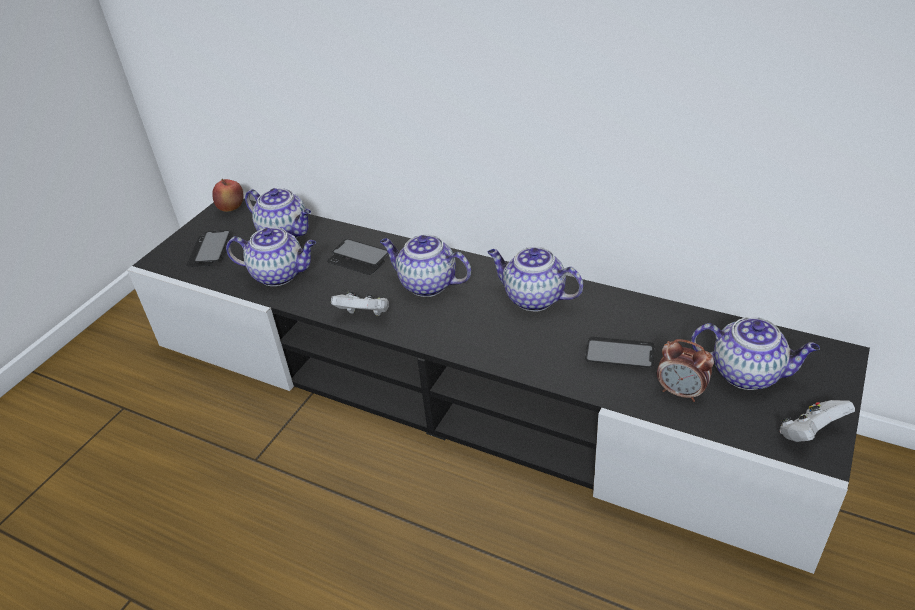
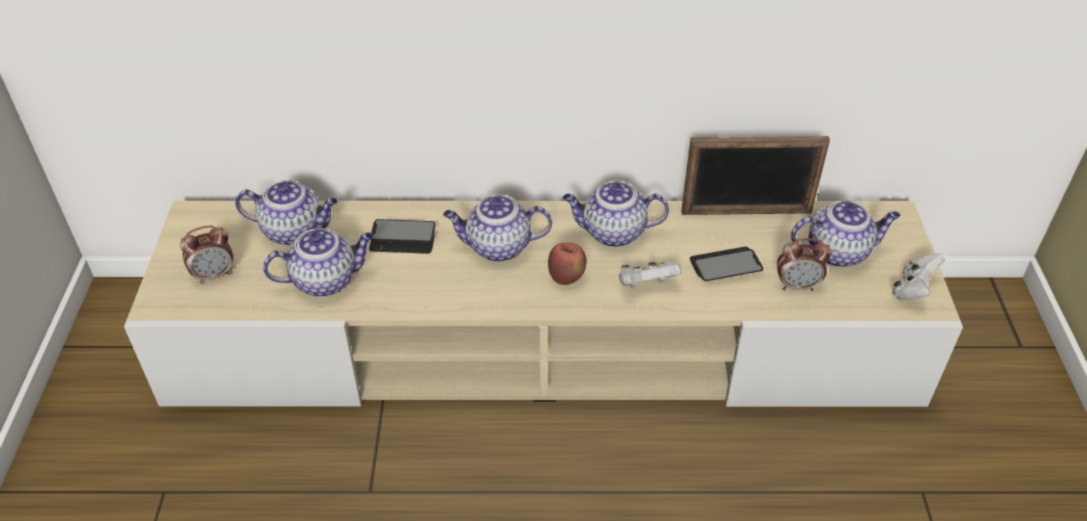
camera: 30 degrees left, 5 degrees up
black tv stand [127,198,870,574] -> beige tv stand [124,201,963,407]
phone [186,230,230,267] -> alarm clock [180,225,234,284]
apple [212,179,244,212] -> apple moved to [548,243,587,285]
white game controller [331,291,389,316] -> white game controller moved to [619,262,682,288]
none -> picture frame [681,136,830,215]

